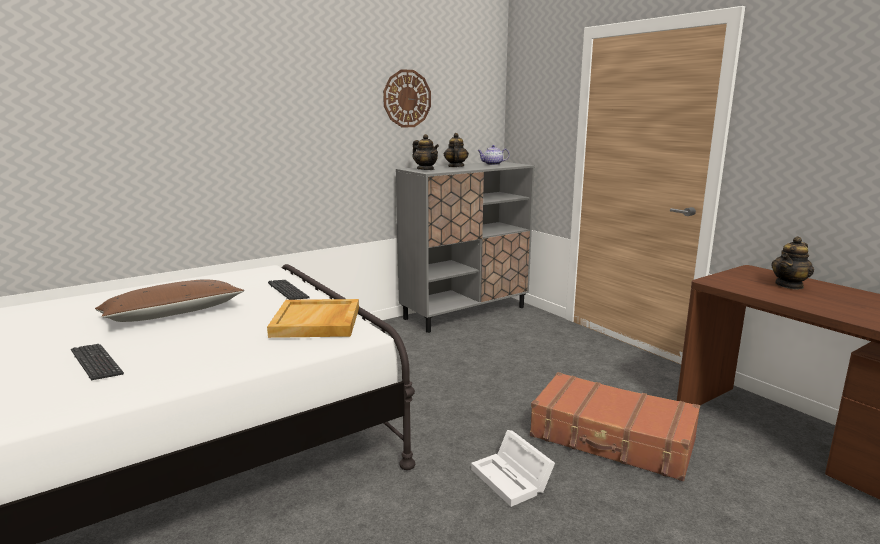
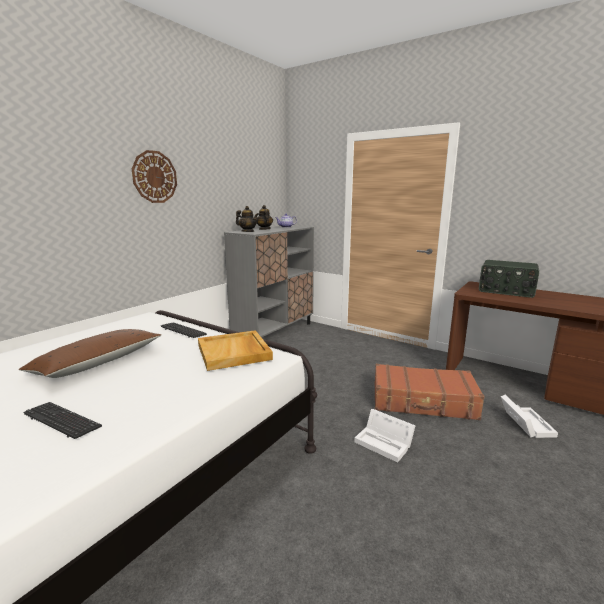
camera: 20 degrees left, 0 degrees up
wall clock [383,69,431,128] -> wall clock moved to [132,150,177,203]
teapot [771,236,814,290] -> radio [479,260,539,298]
none -> white storage box [501,395,558,438]

